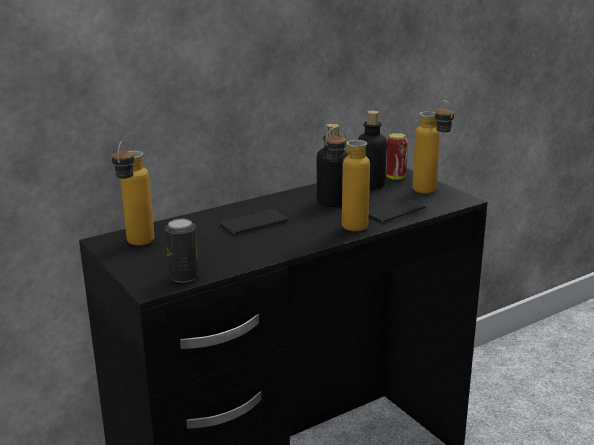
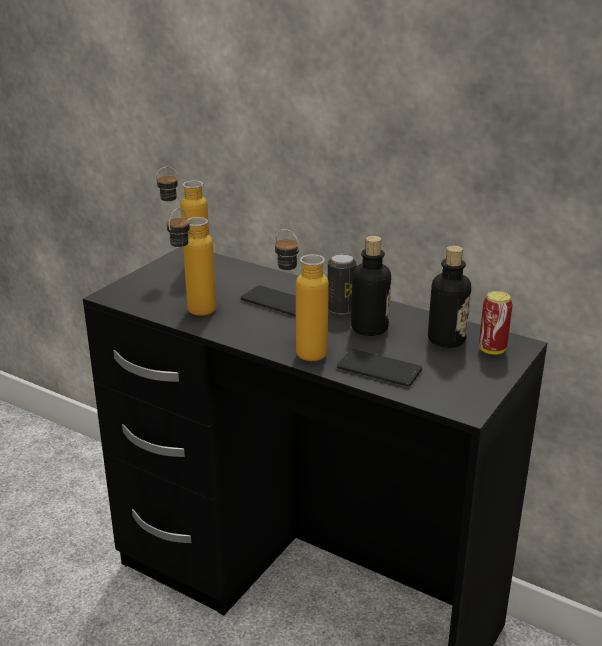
camera: 65 degrees right, 5 degrees up
can [165,219,199,283] -> can moved to [328,254,357,314]
bottle [412,100,454,194] -> bottle moved to [167,208,216,316]

